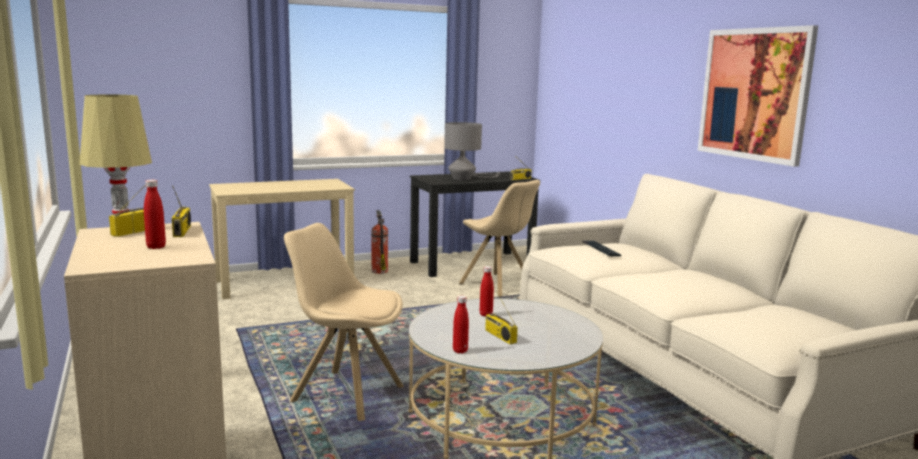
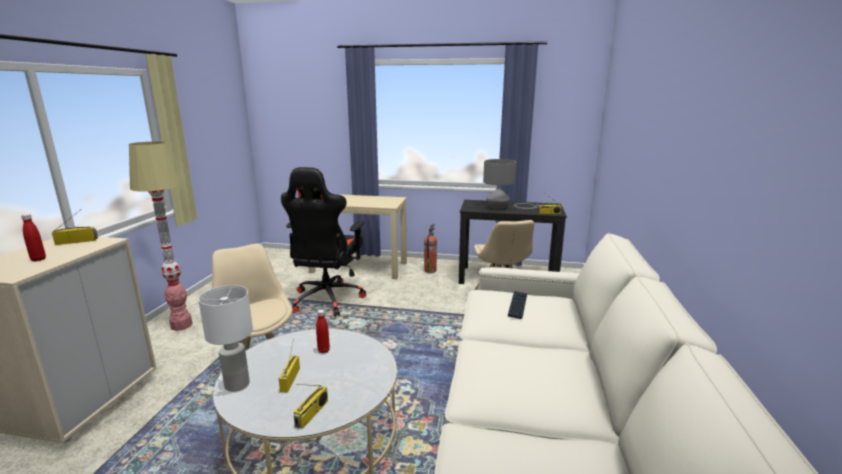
camera: 35 degrees right, 5 degrees up
radio [172,185,191,237] -> radio moved to [294,384,328,429]
red bottle [453,296,469,353] -> white table lamp [198,285,253,392]
picture [698,25,818,167] -> none
none -> black office chair [281,167,366,317]

